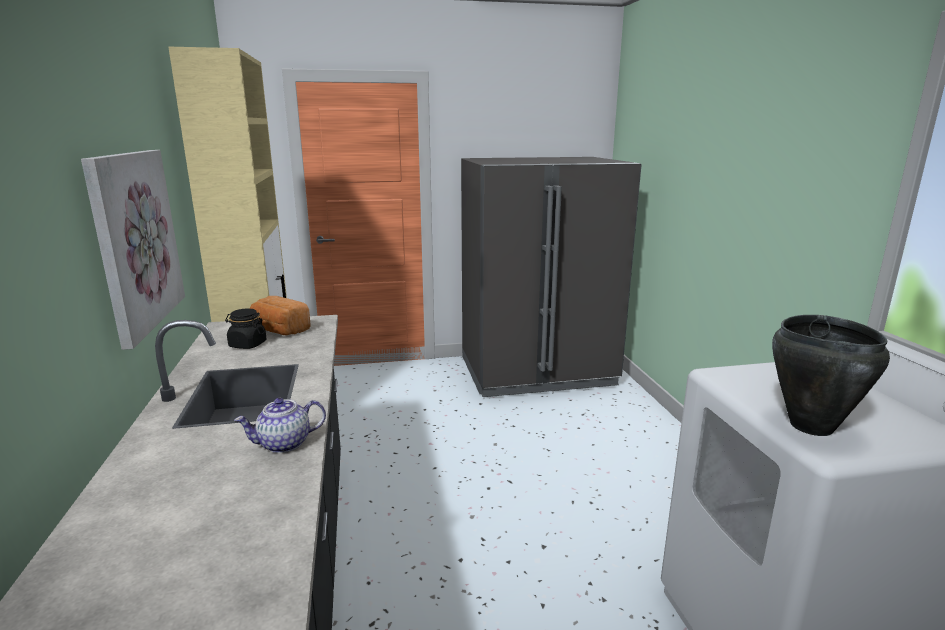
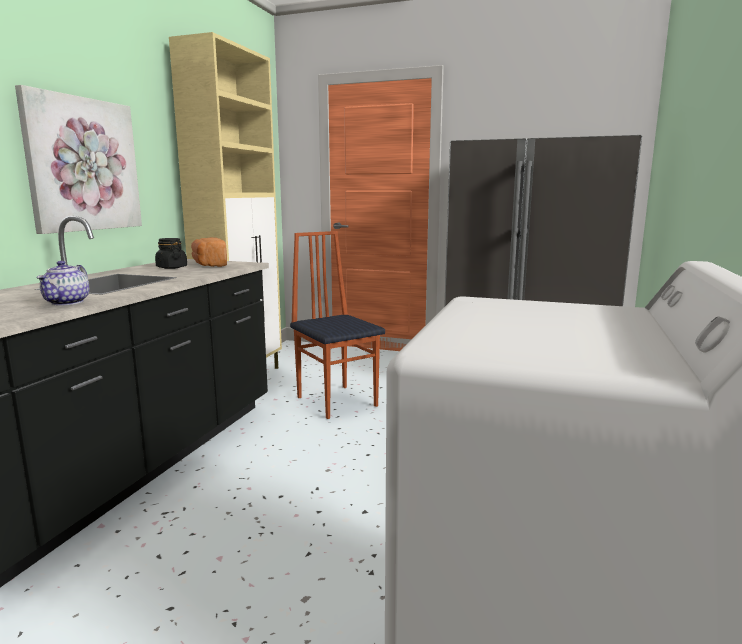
camera: 30 degrees right, 5 degrees down
teapot [234,398,326,453] -> teapot turned 90 degrees counterclockwise [37,261,89,305]
black cooking pot [772,315,890,436] -> none
none -> chair [290,231,385,419]

